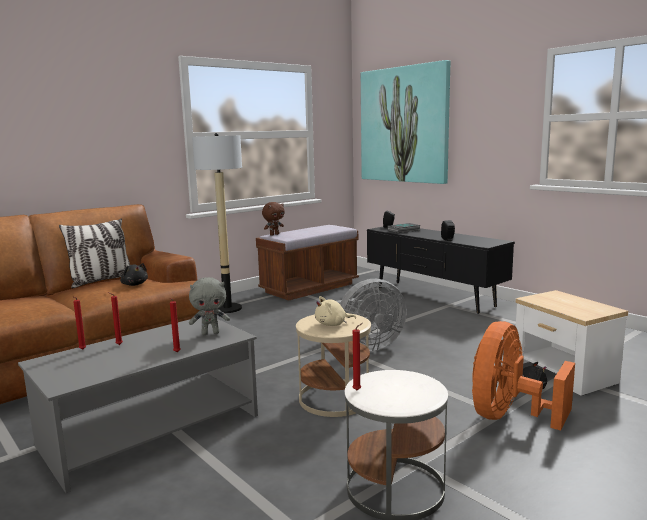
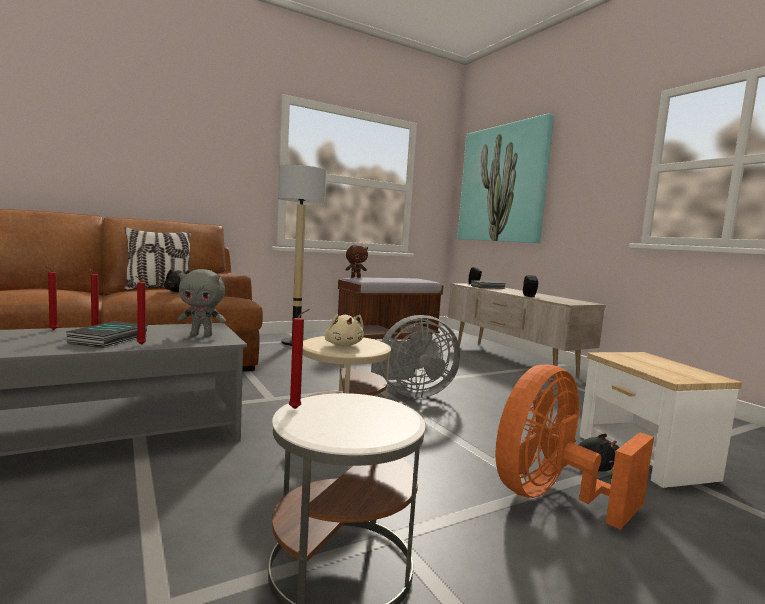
camera: 10 degrees right, 5 degrees down
beige plush toy [315,296,356,326] -> beige plush toy turned 105 degrees counterclockwise [324,314,364,346]
black tv stand [367,227,515,314] -> beige tv stand [448,283,606,380]
none -> book [67,321,148,348]

